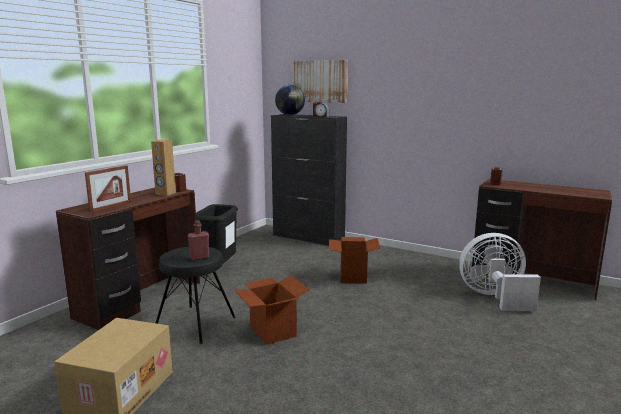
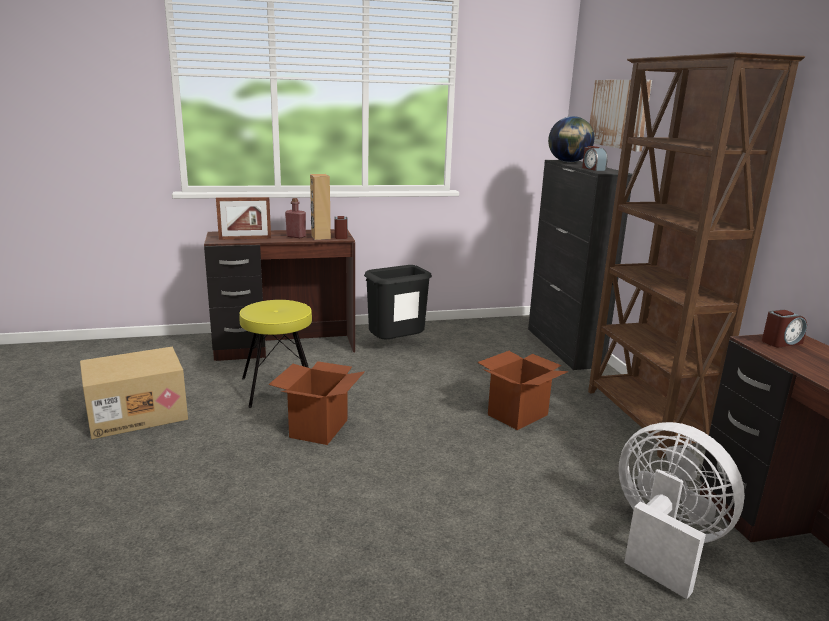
camera: 45 degrees right, 5 degrees up
black stool [156,247,236,344] -> yellow stool [240,300,312,408]
red bottle [188,220,209,261] -> red bottle moved to [285,198,306,238]
none -> brown bookcase [588,52,805,458]

